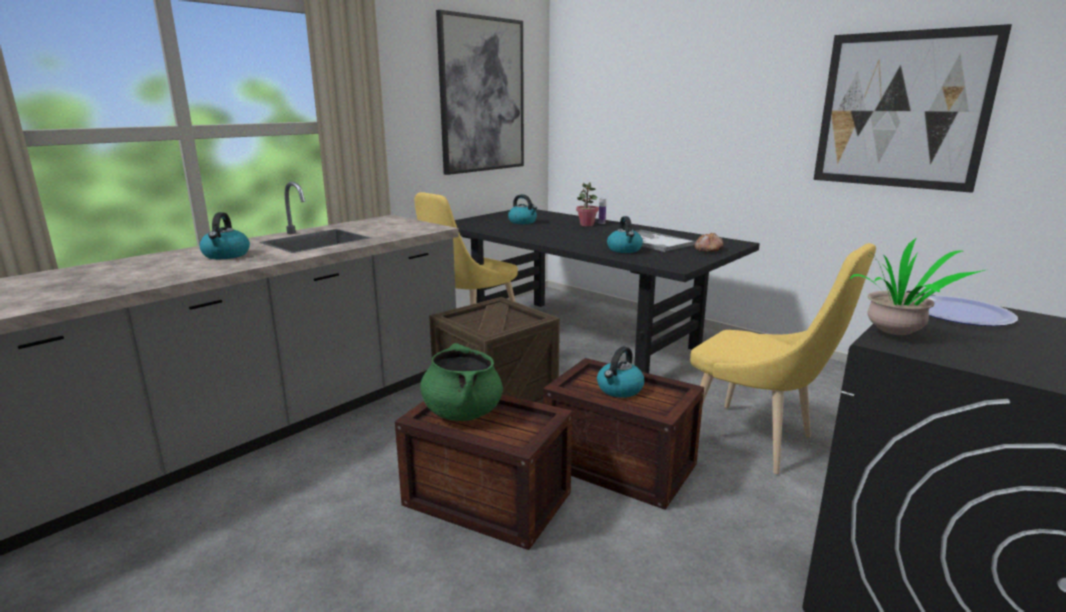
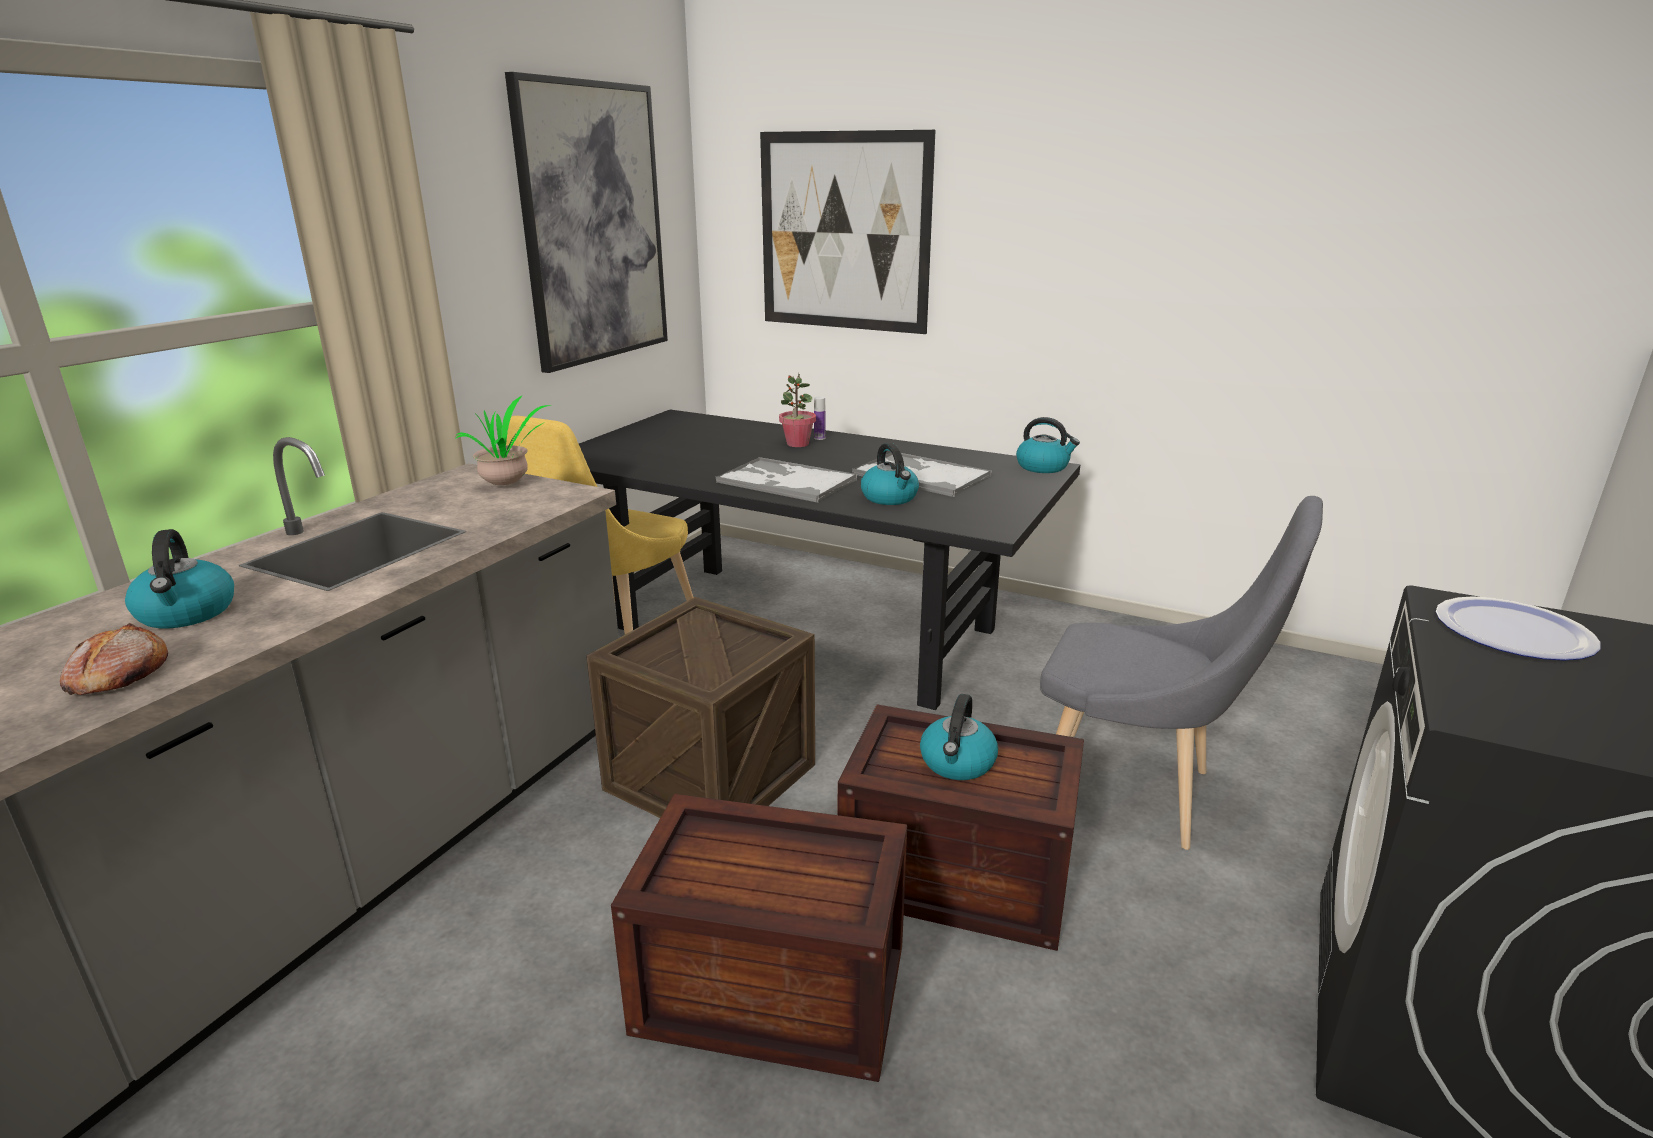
camera: 15 degrees left, 5 degrees up
green cooking pot [420,343,503,421] -> none
kettle [508,194,537,224] -> kettle moved to [1016,417,1080,473]
yellow chair [690,243,876,474] -> grey chair [1040,496,1323,850]
bread [695,233,723,252] -> bread moved to [59,623,168,695]
picture [813,24,1012,193] -> picture moved to [760,130,936,334]
potted plant [850,238,985,335] -> potted plant moved to [456,395,552,485]
none -> tray [716,457,857,503]

